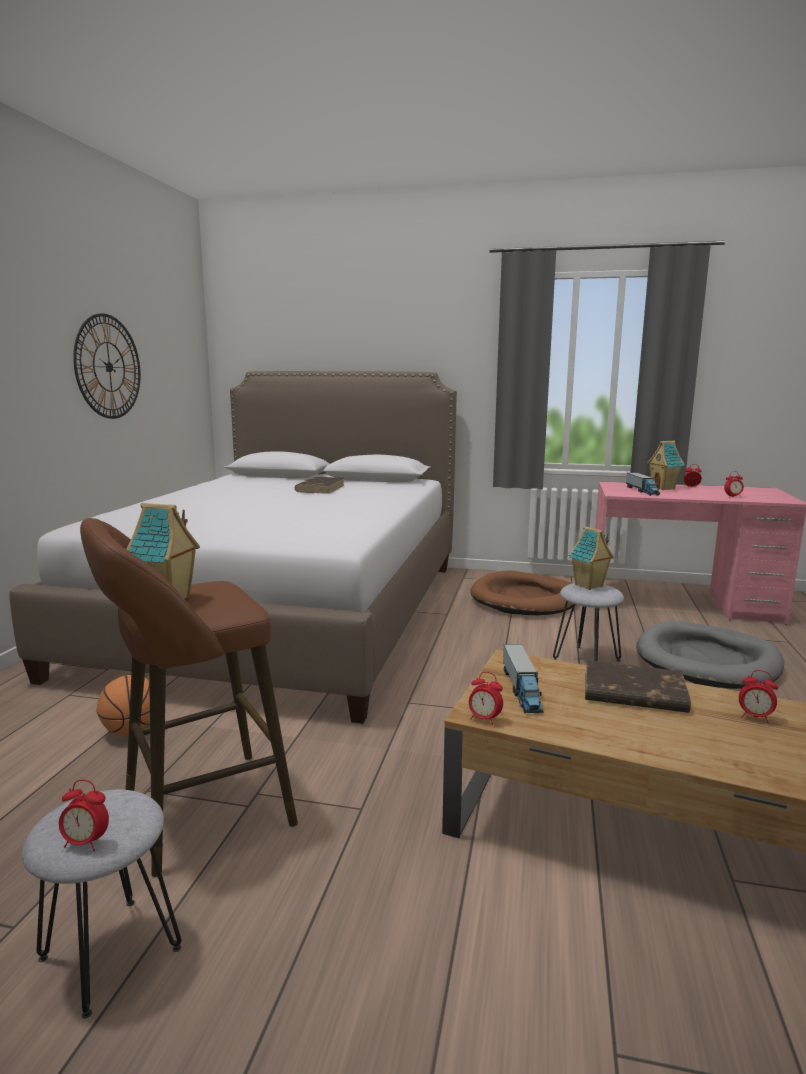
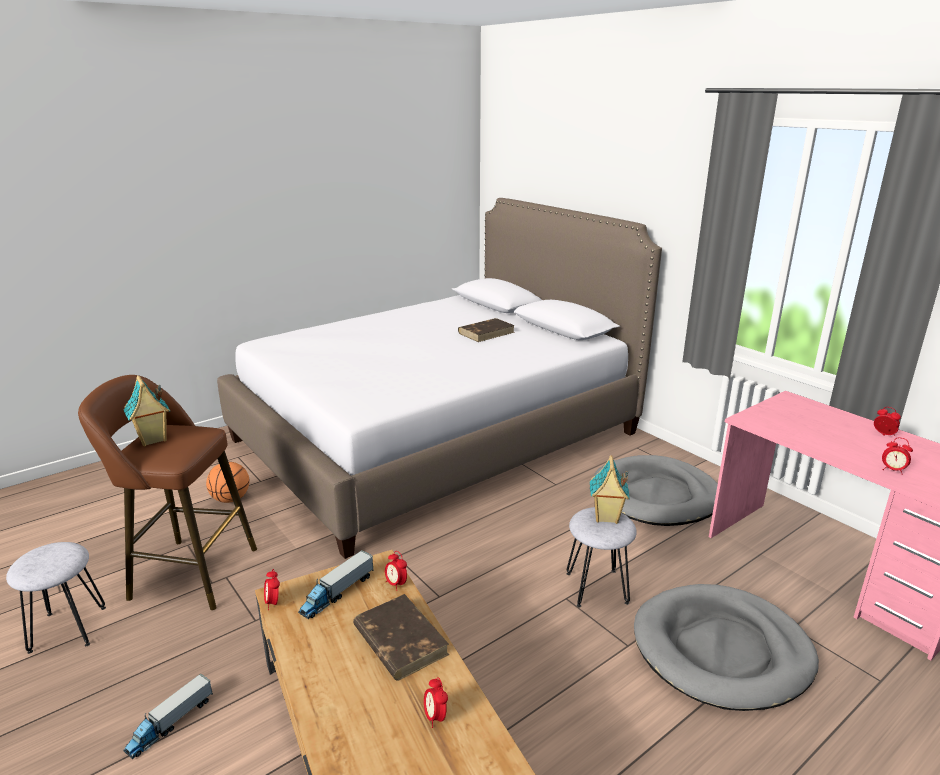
camera: 40 degrees right, 10 degrees up
alarm clock [59,780,109,851] -> alarm clock moved to [385,551,407,591]
wall clock [73,313,141,419] -> none
brown dog bed [470,570,576,615] -> grey dog bed [594,455,718,526]
toy truck [626,473,660,496] -> toy truck moved to [123,673,213,759]
toy house [647,440,684,490] -> none

